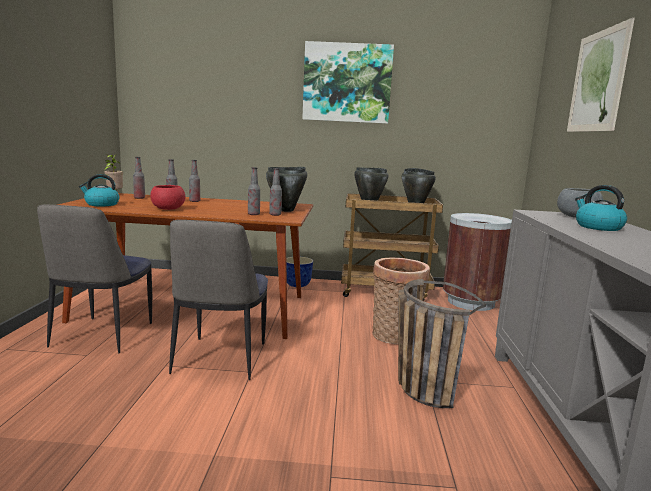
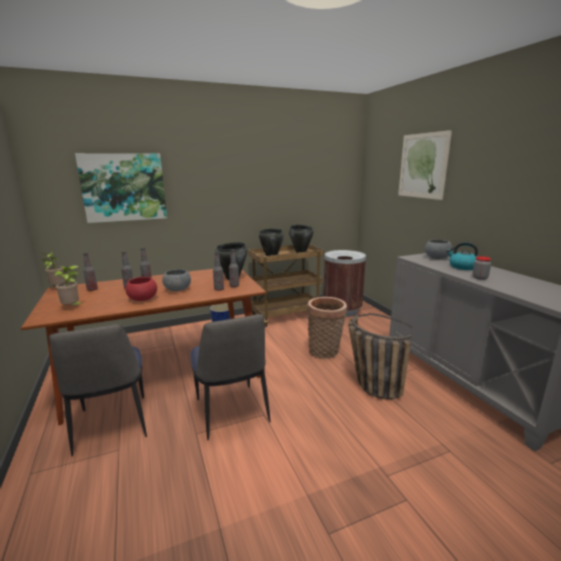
camera: 25 degrees left, 5 degrees up
kettle [79,174,119,206] -> potted plant [54,265,84,305]
picture [302,41,394,124] -> picture moved to [75,153,167,223]
none -> grey bowl [162,269,191,291]
none -> jar [472,256,491,280]

